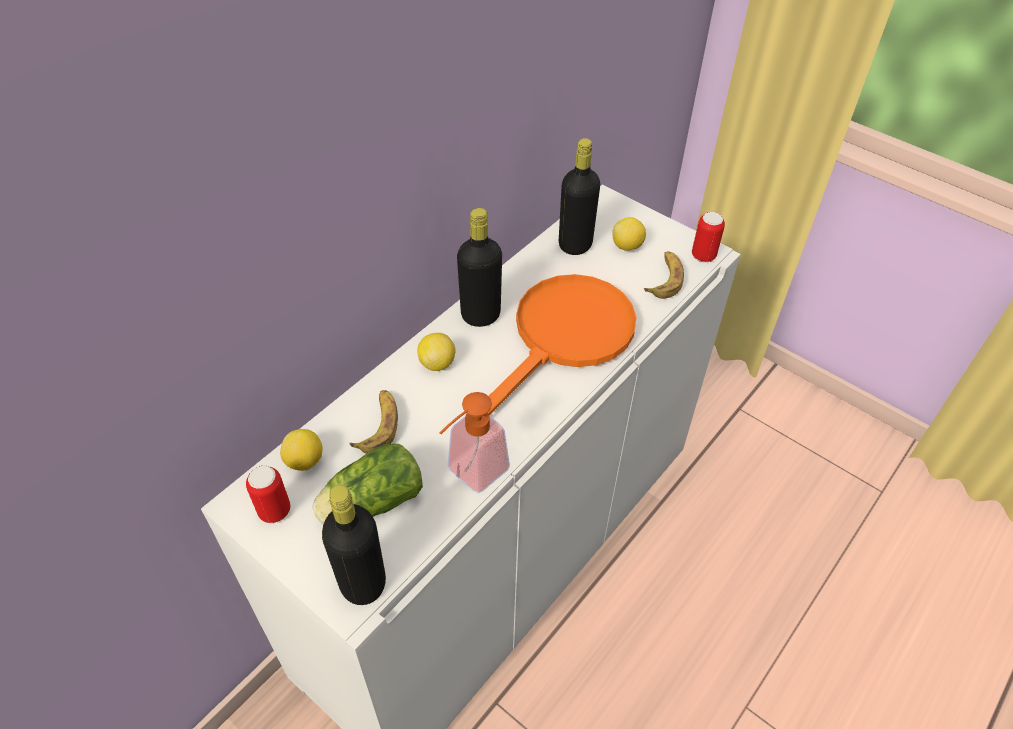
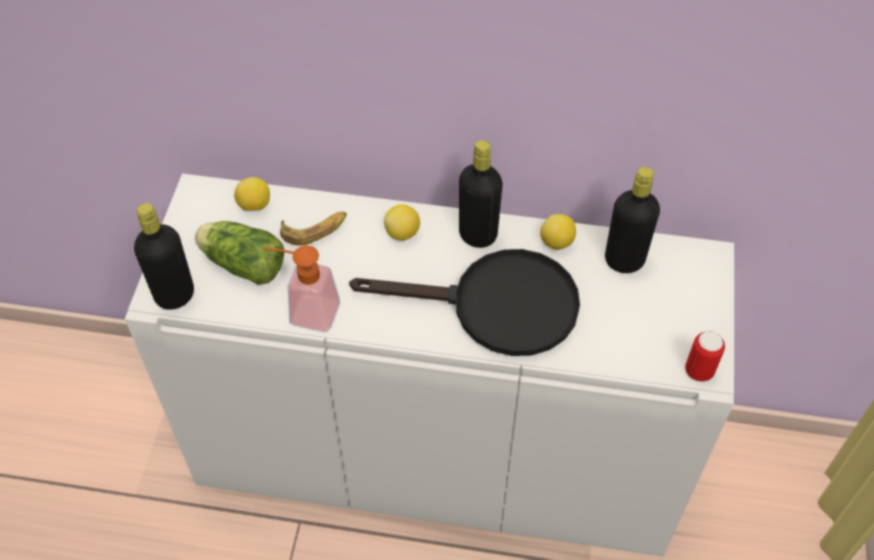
camera: 60 degrees right, 5 degrees up
can [246,466,290,523] -> none
orange frying pan [488,274,636,415] -> black frying pan [349,249,580,356]
lemon [612,217,646,251] -> lemon moved to [540,214,576,250]
banana [644,251,684,299] -> none

